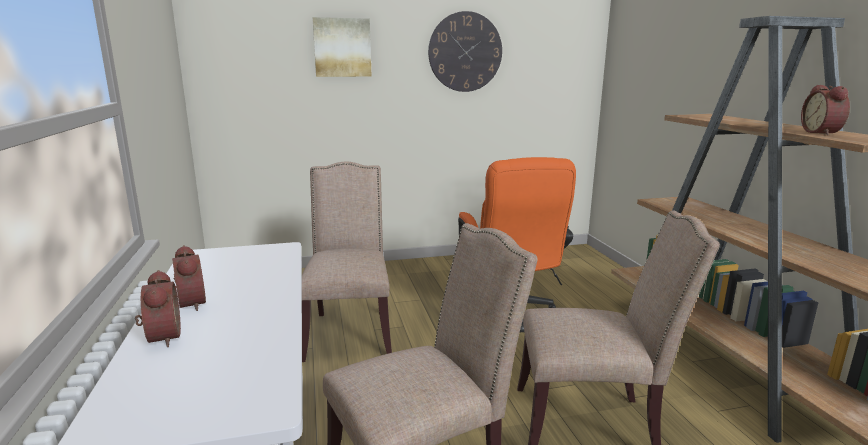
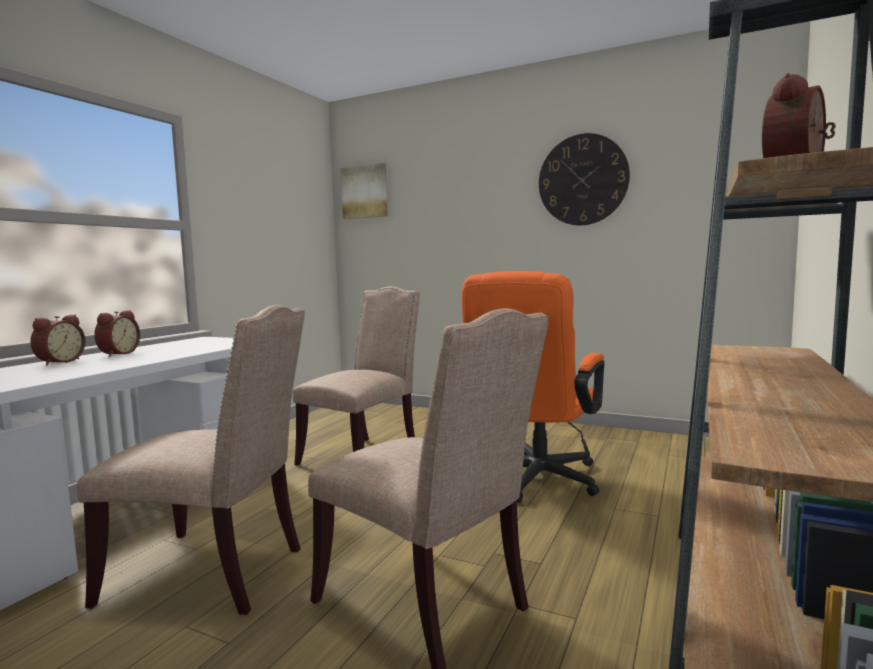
camera: 40 degrees right, 10 degrees down
picture [313,17,372,77] -> picture moved to [341,163,388,219]

